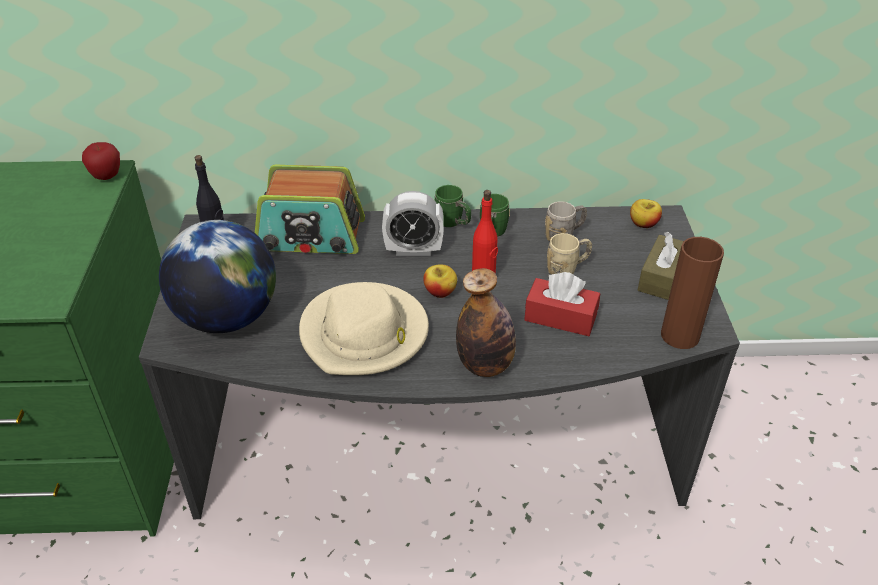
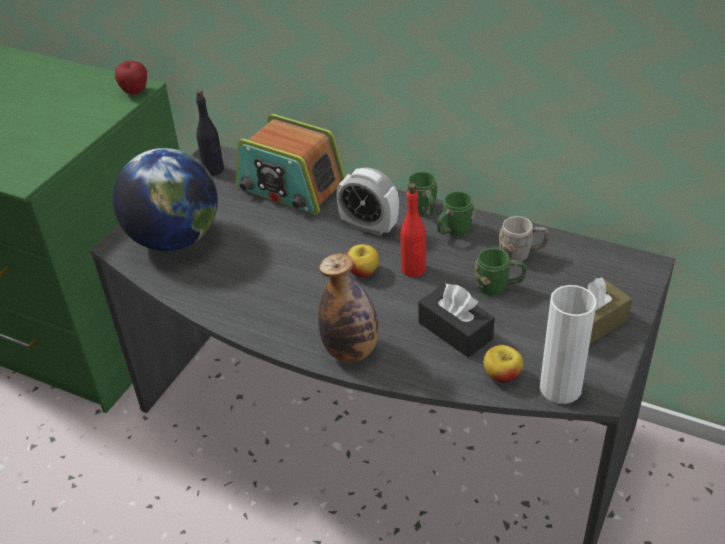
camera: 30 degrees right, 0 degrees up
beige hat [299,282,429,375] -> none
red tissue box [524,272,600,336] -> black tissue box [419,284,495,357]
beige mug [547,233,592,275] -> green mug [475,248,526,296]
apple [630,199,662,228] -> apple moved to [484,345,523,383]
brown vase [661,237,724,349] -> white vase [540,285,597,404]

